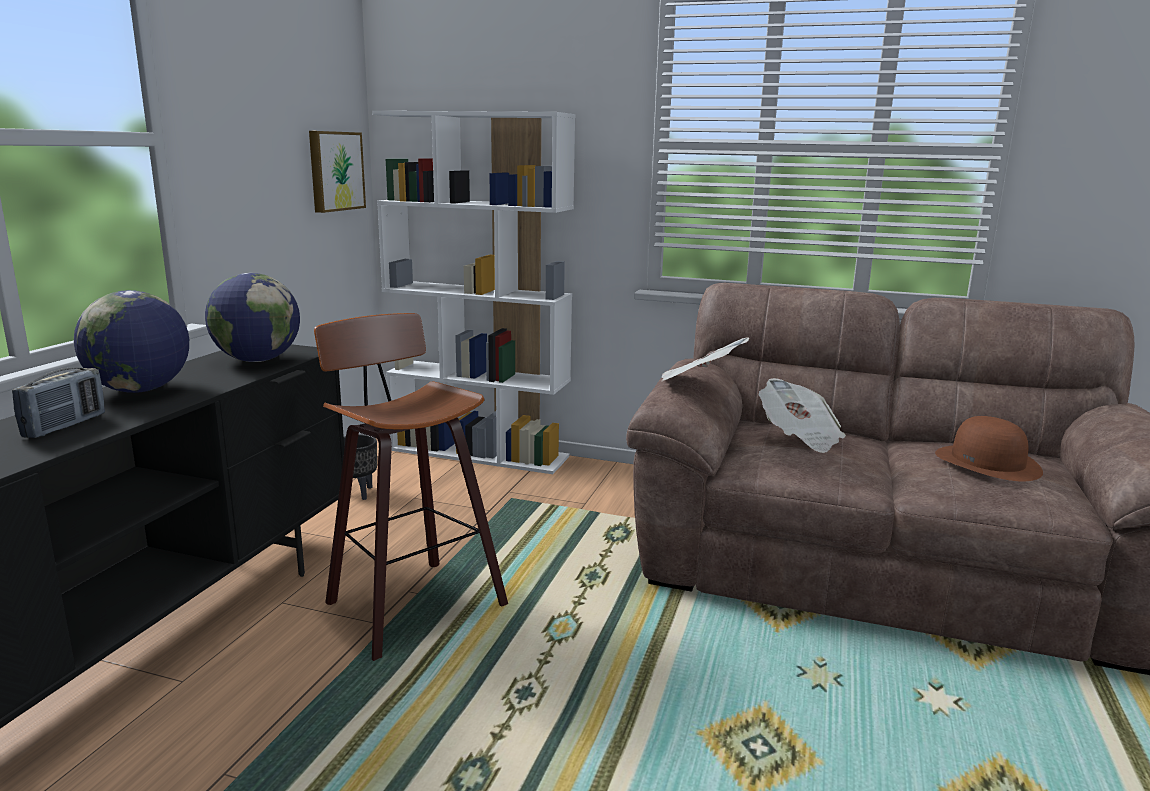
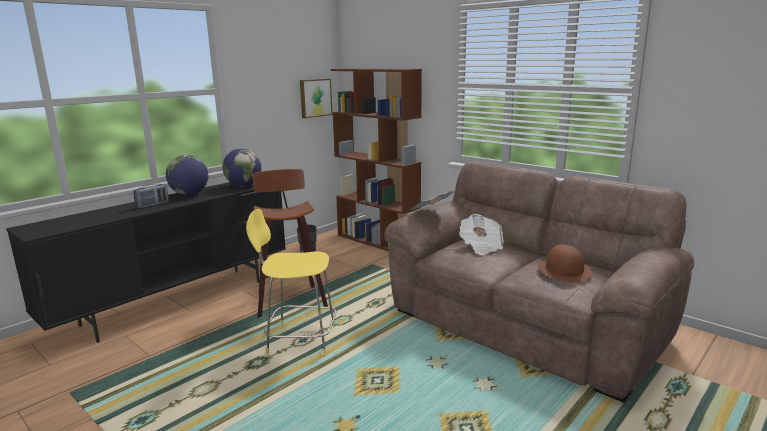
camera: 25 degrees right, 0 degrees up
white bookcase [372,111,575,474] -> brown bookcase [331,68,422,251]
none -> yellow stool [246,209,336,356]

